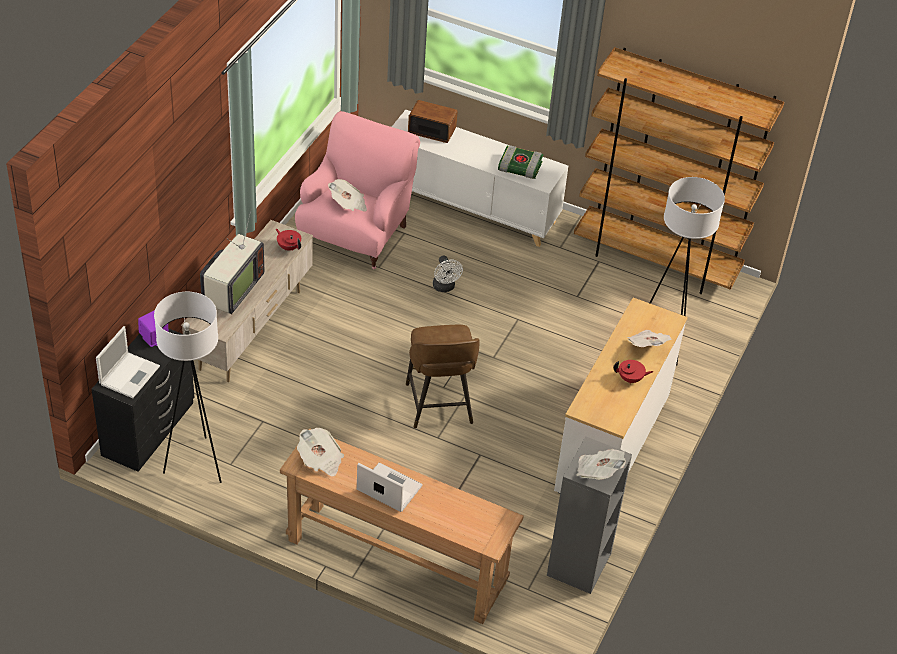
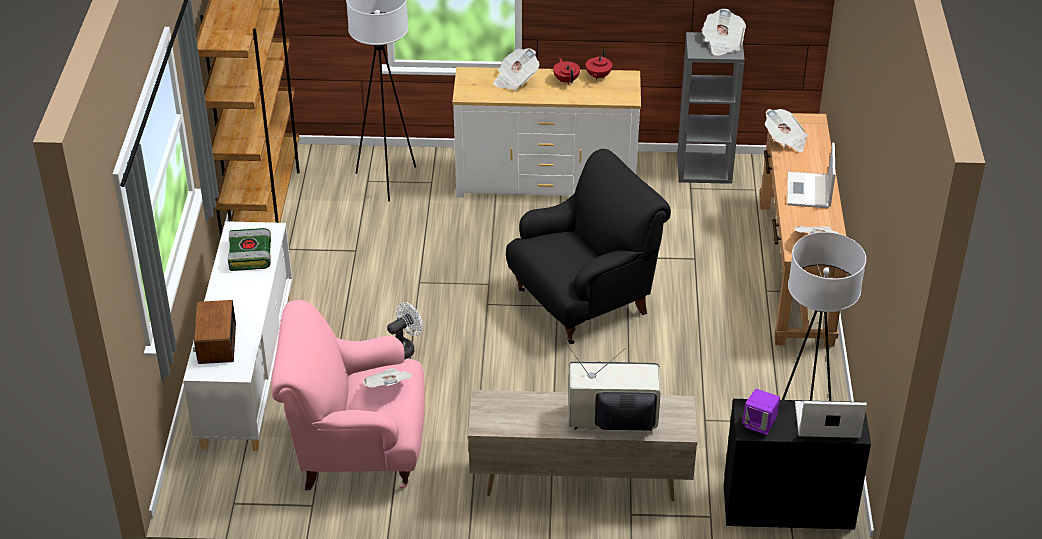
camera: 110 degrees left, 5 degrees down
red teapot [276,229,301,250] -> red teapot moved to [585,49,612,80]
brown stool [406,324,480,428] -> black armchair [506,149,671,344]
none -> newspaper [765,109,808,152]

